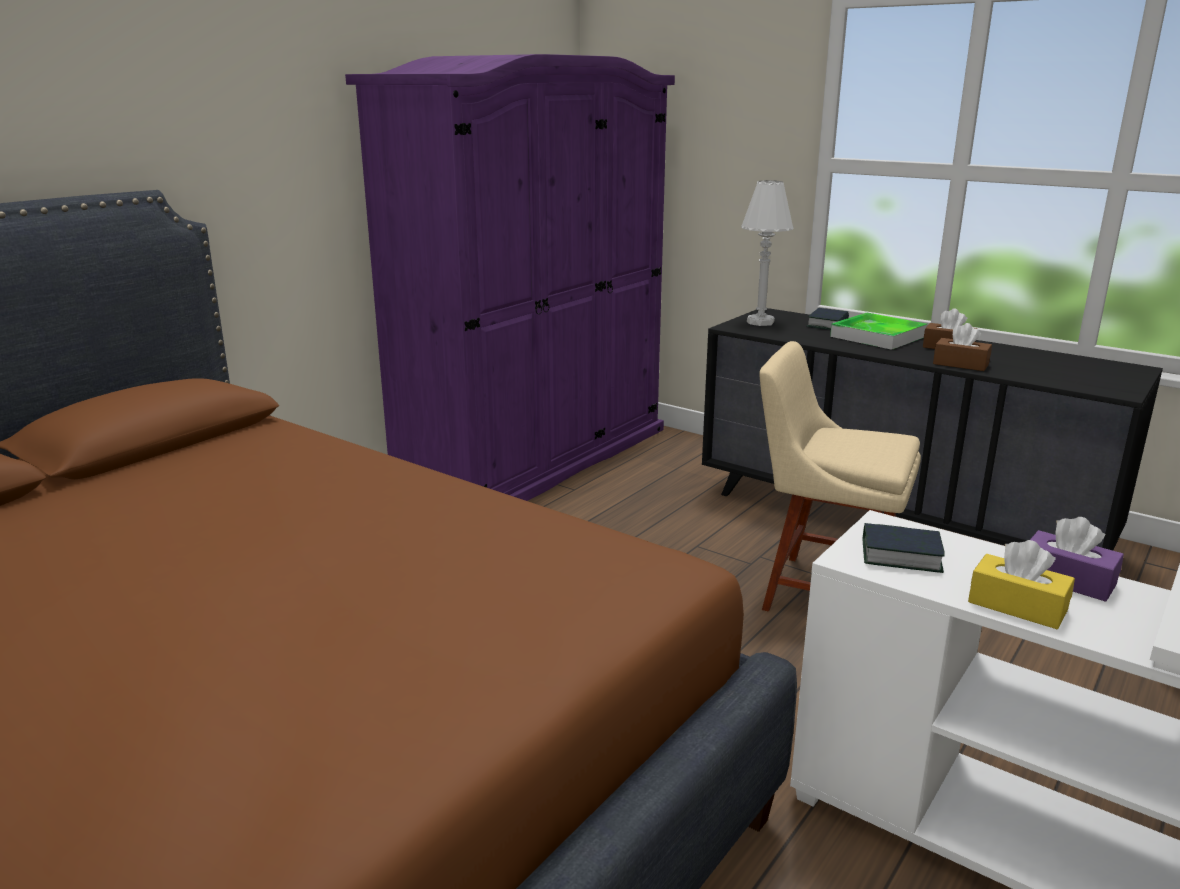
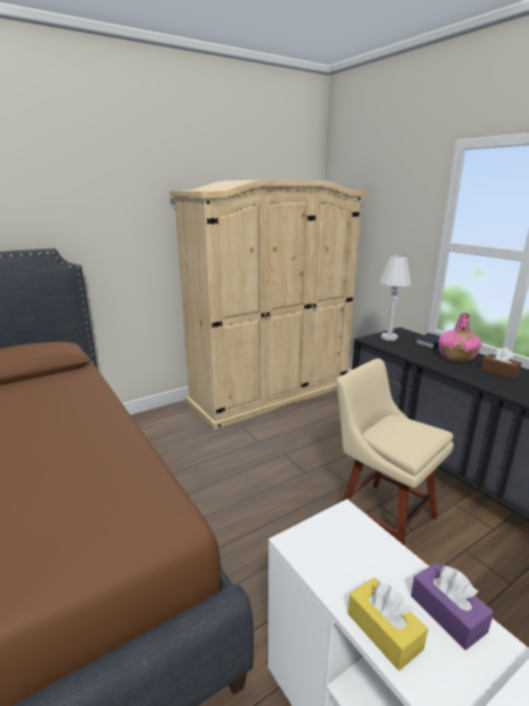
camera: 20 degrees right, 0 degrees up
purple wardrobe [345,54,675,501] -> beige wardrobe [170,180,367,430]
tray [830,313,928,350] -> pink bottle [438,313,481,362]
book [863,523,945,573] -> none
brown tissue box [933,323,992,371] -> none

